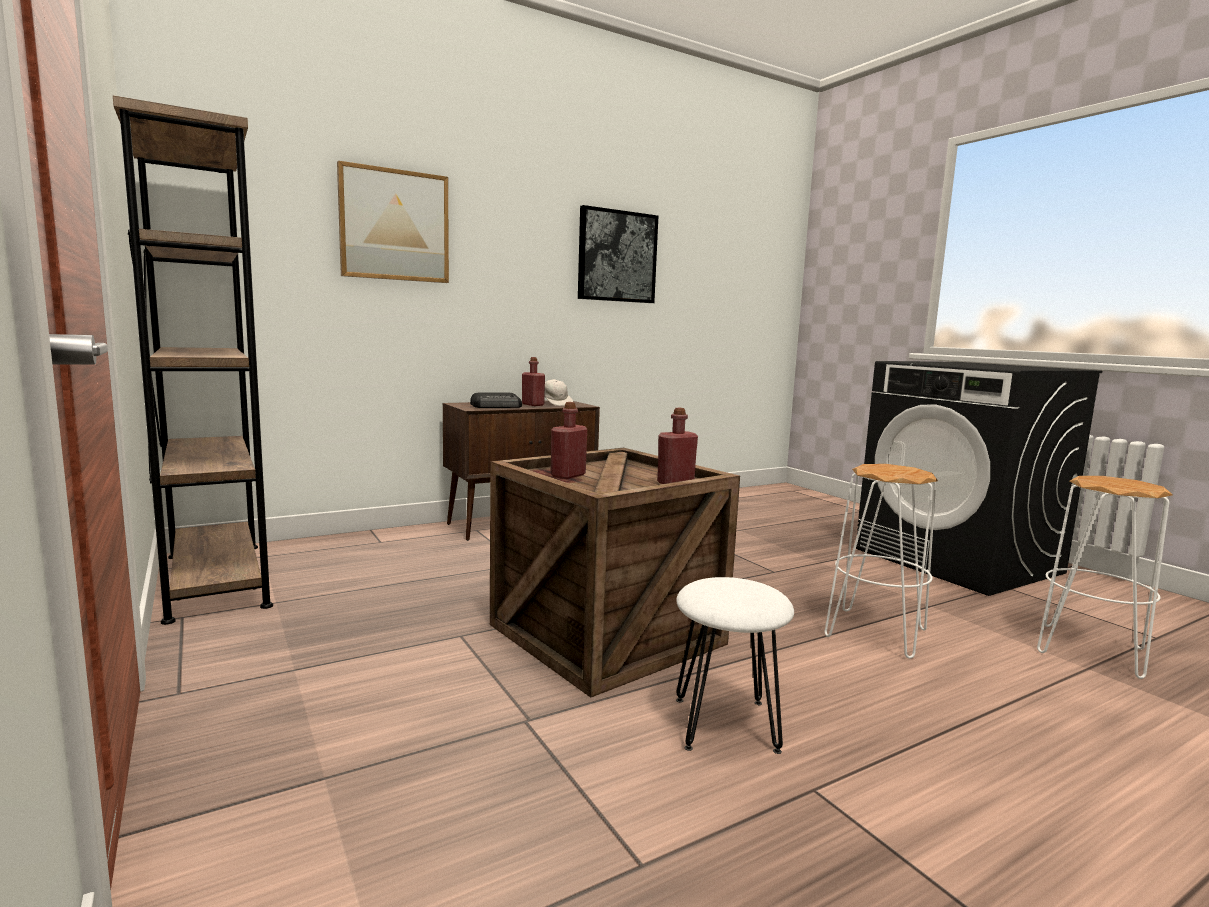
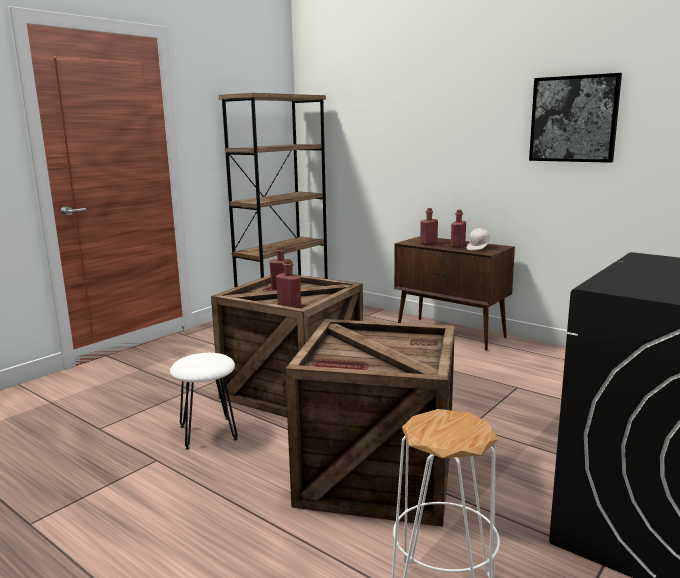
camera: 70 degrees right, 5 degrees up
picture [337,161,449,283] -> none
radio [470,393,522,408] -> red bottle [420,208,438,245]
white stool [825,464,938,659] -> crate [285,319,455,527]

